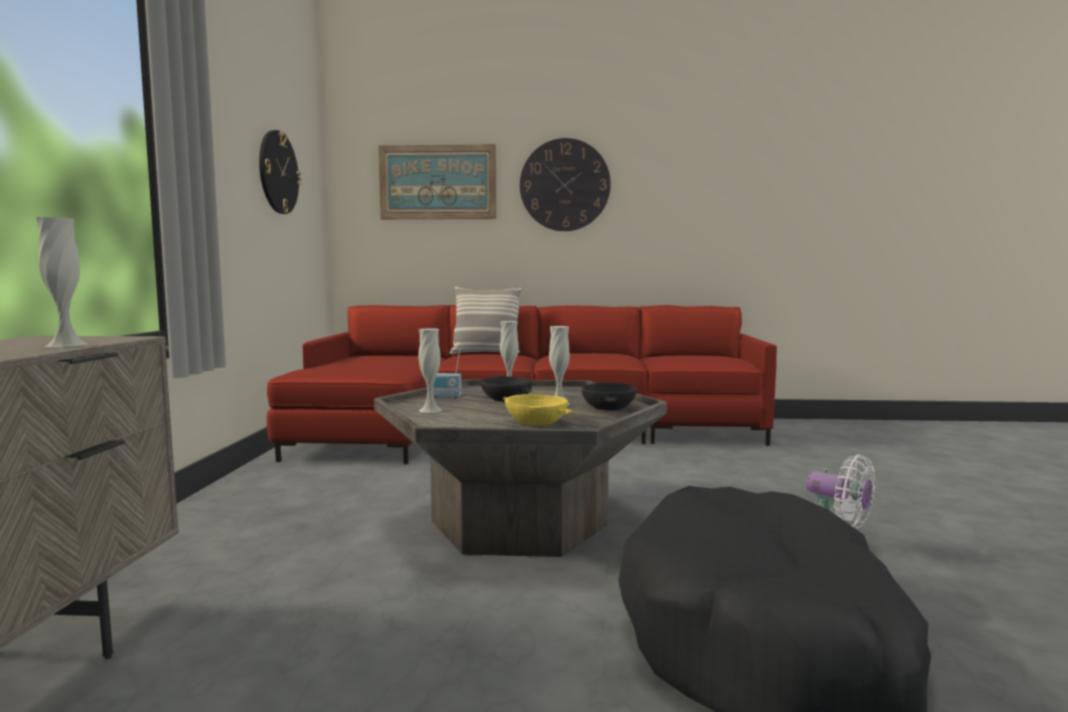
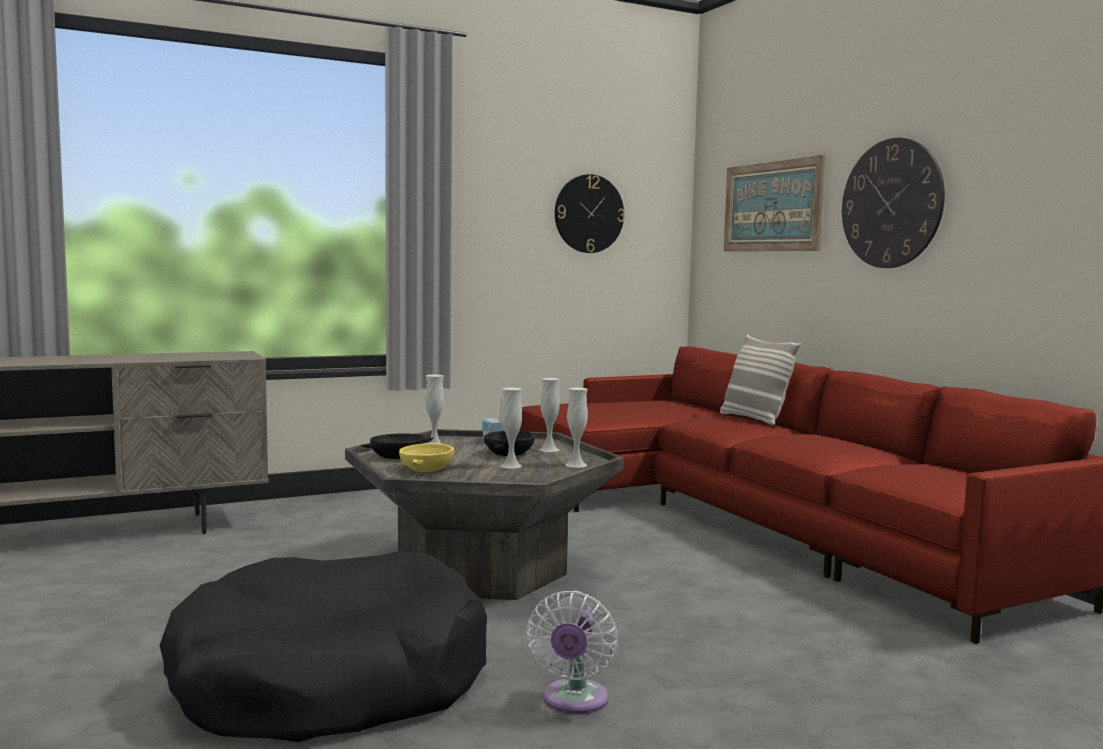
camera: 60 degrees right, 0 degrees up
white vase [37,217,87,347] -> white vase moved to [566,387,588,468]
black bowl [582,382,637,410] -> black bowl moved to [361,433,434,459]

